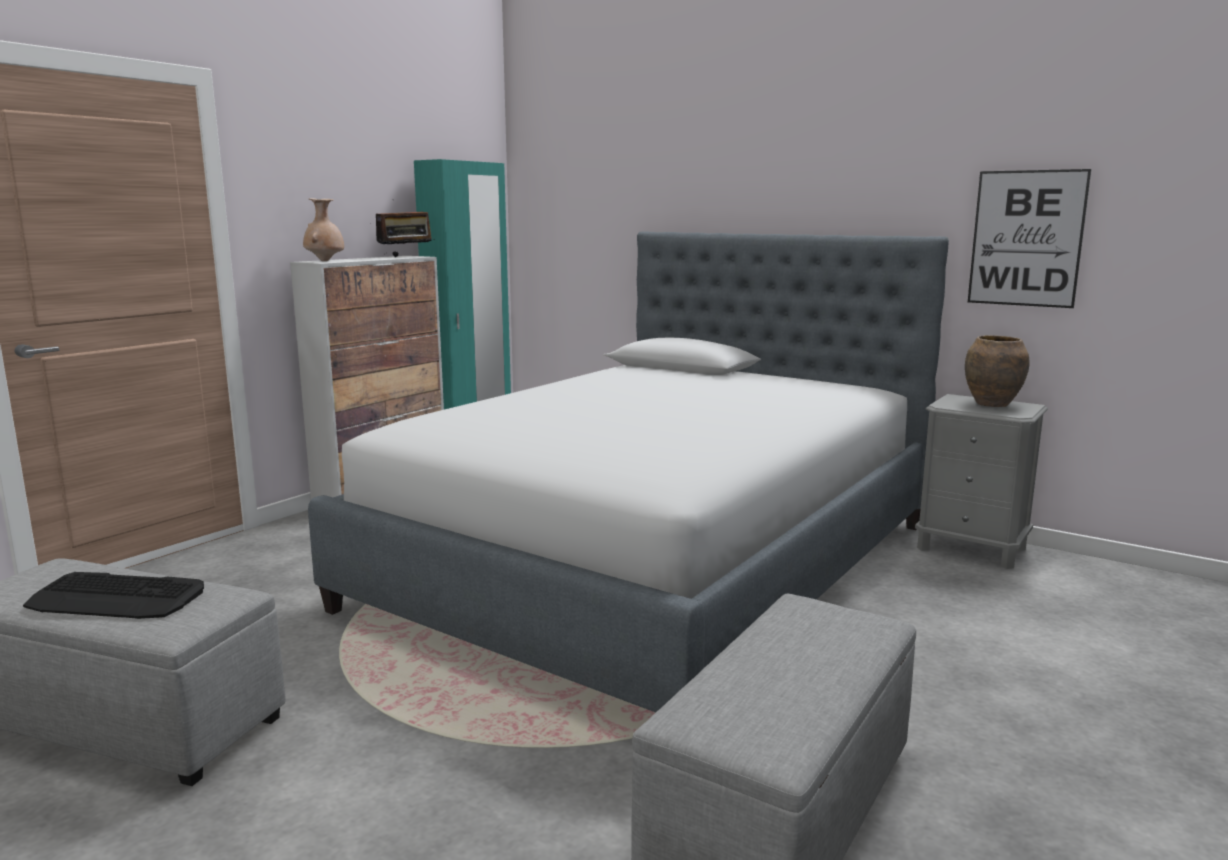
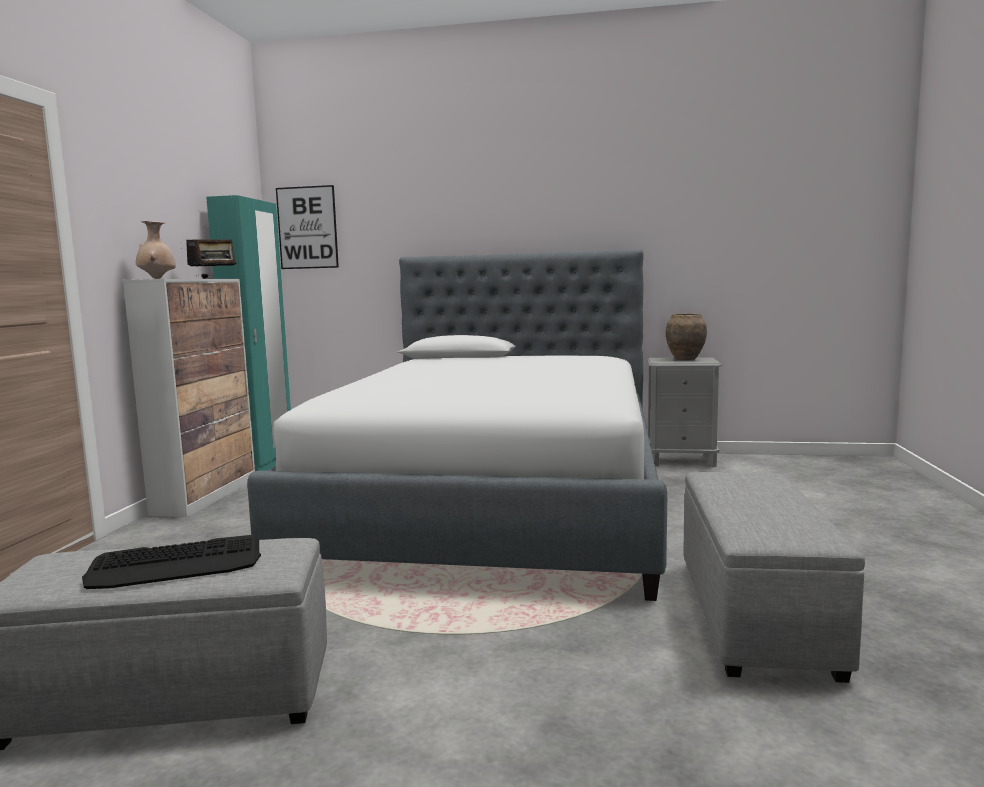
camera: 25 degrees left, 5 degrees down
picture [968,169,1091,308] -> picture moved to [276,185,339,269]

